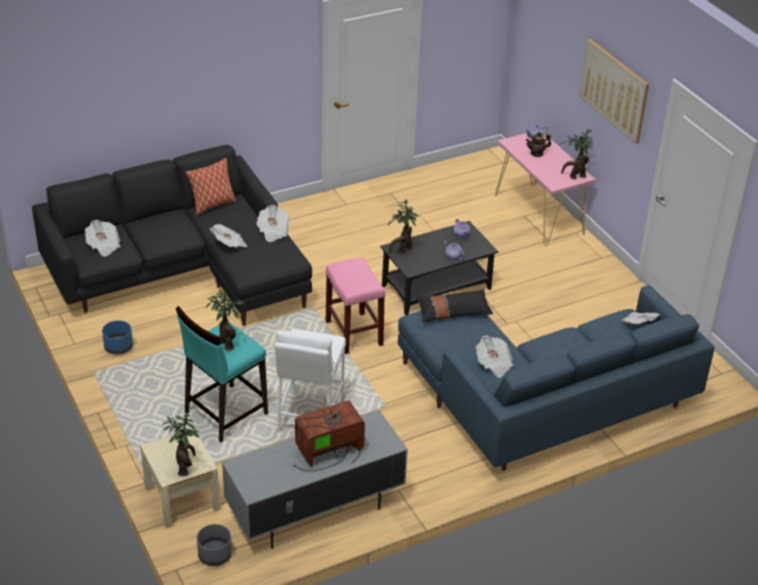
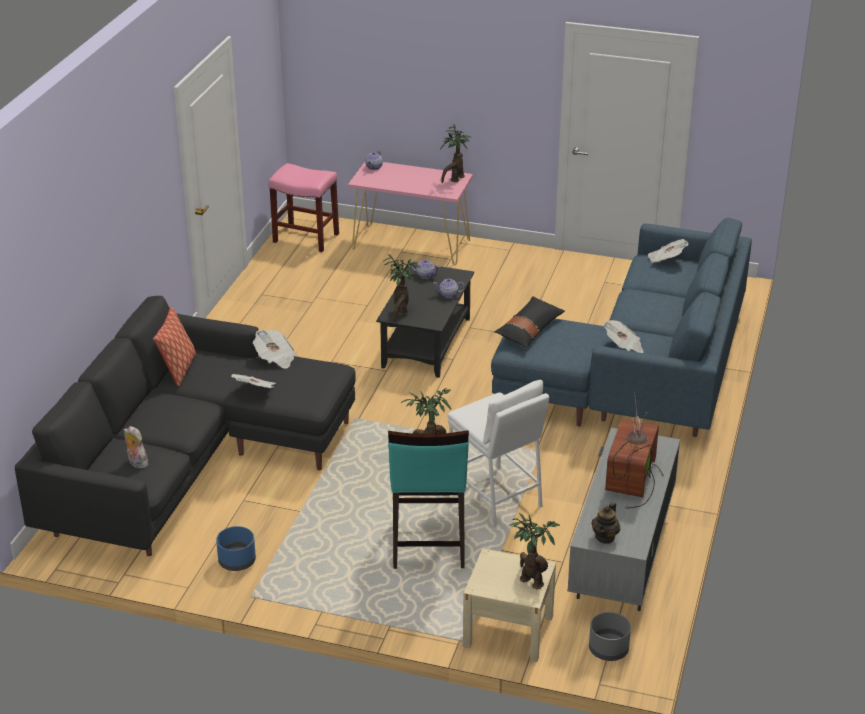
camera: 45 degrees left, 5 degrees down
newspaper [85,220,120,257] -> plush toy [124,426,148,468]
pink stool [326,257,385,354] -> pink stool moved to [269,163,339,253]
teapot [526,132,551,157] -> teapot moved to [591,502,620,544]
picture [579,39,649,144] -> none

